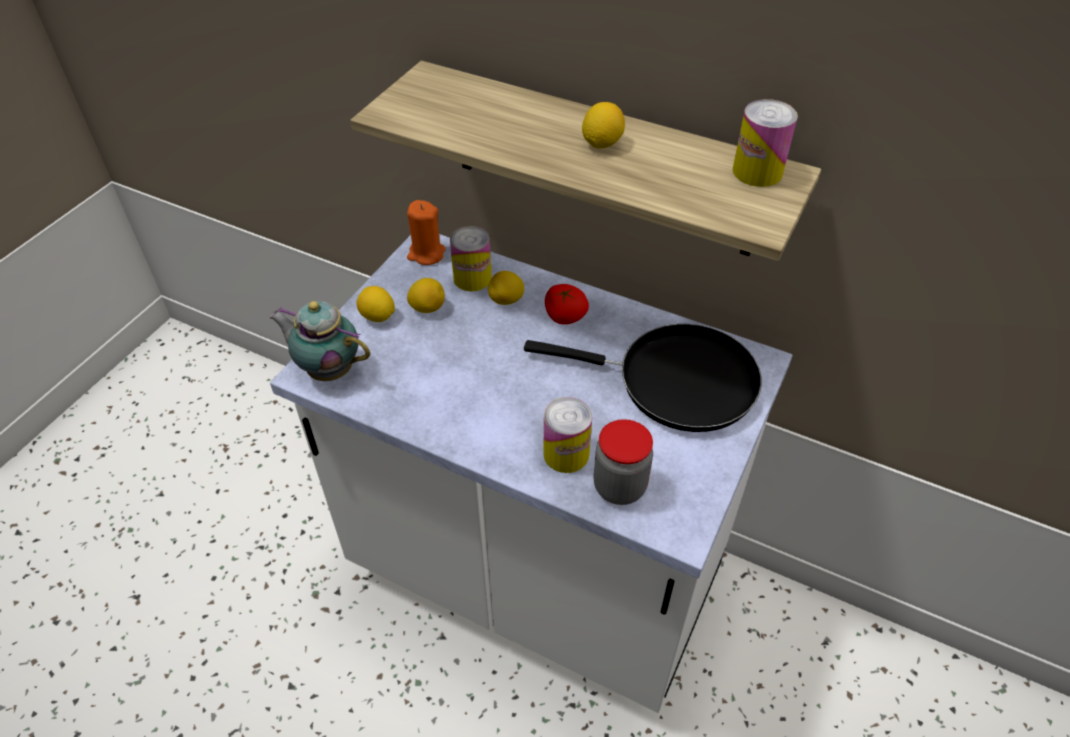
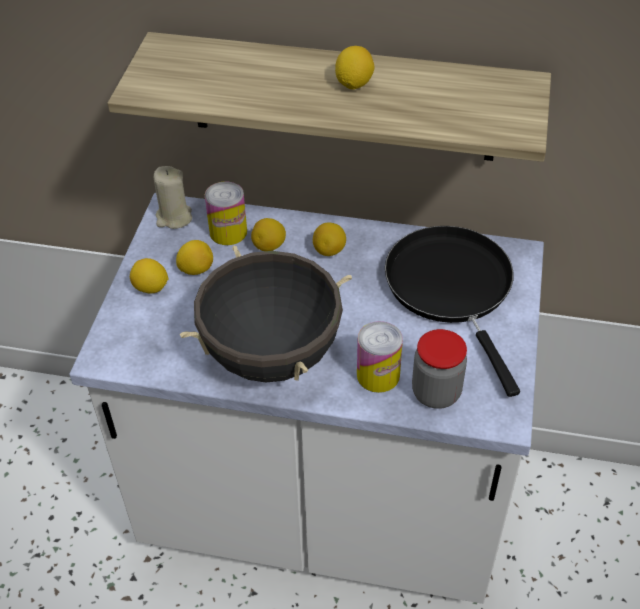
camera: 15 degrees left, 0 degrees up
teapot [269,301,370,381] -> none
orange candle [407,200,446,265] -> beige candle [154,166,192,229]
black frying pan [524,324,762,432] -> black frying pan turned 105 degrees counterclockwise [385,226,520,397]
tomato [545,284,589,324] -> lemon [313,223,346,256]
can [733,99,798,187] -> none
none -> black cooking pot [180,245,352,383]

